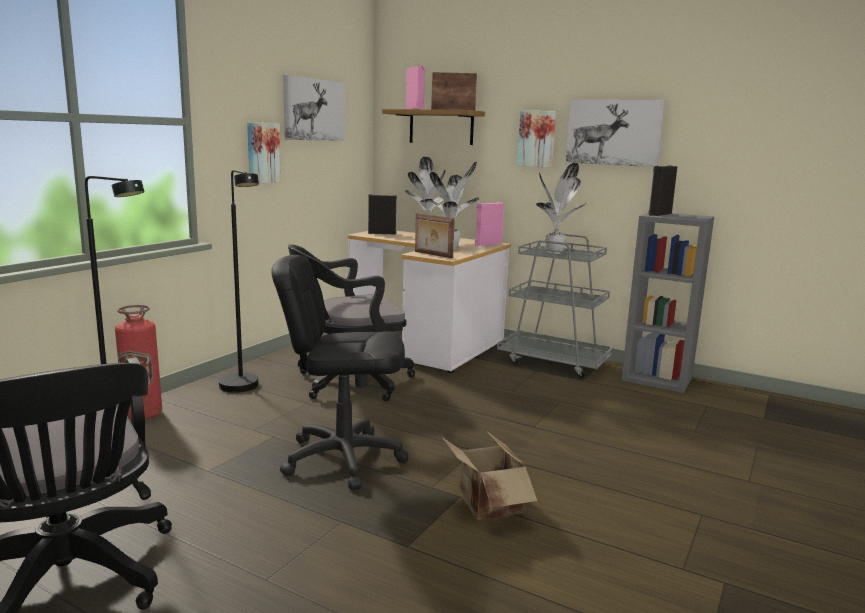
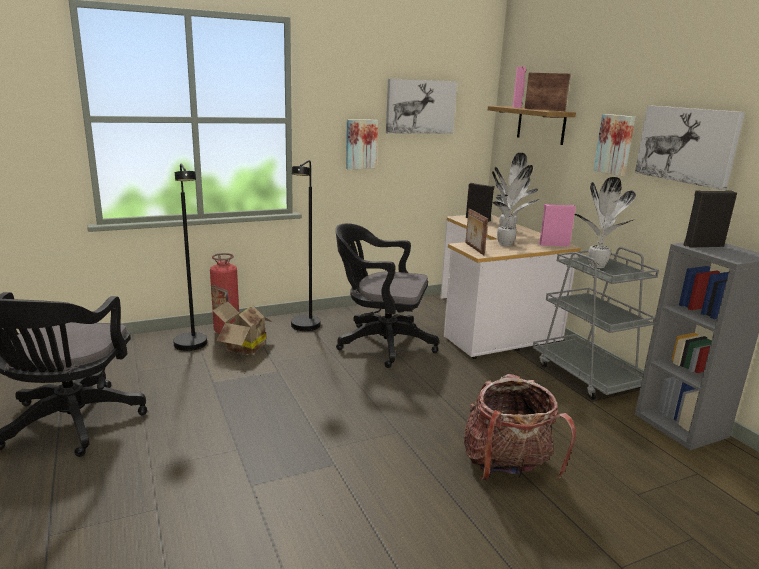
camera: 35 degrees right, 5 degrees up
black office chair [272,255,409,490] -> none
cardboard box [442,432,537,520] -> cardboard box moved to [212,301,272,355]
none -> backpack [464,374,576,480]

